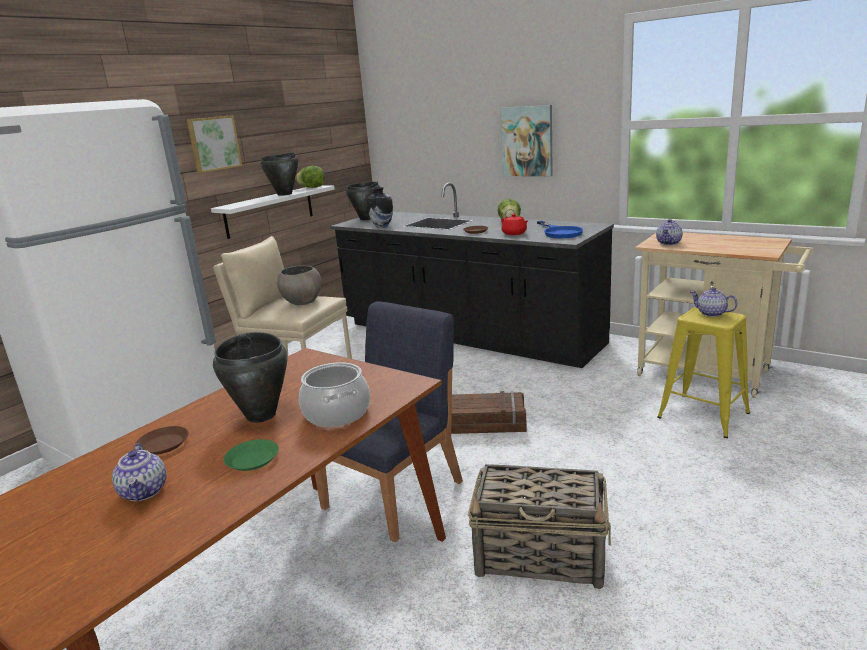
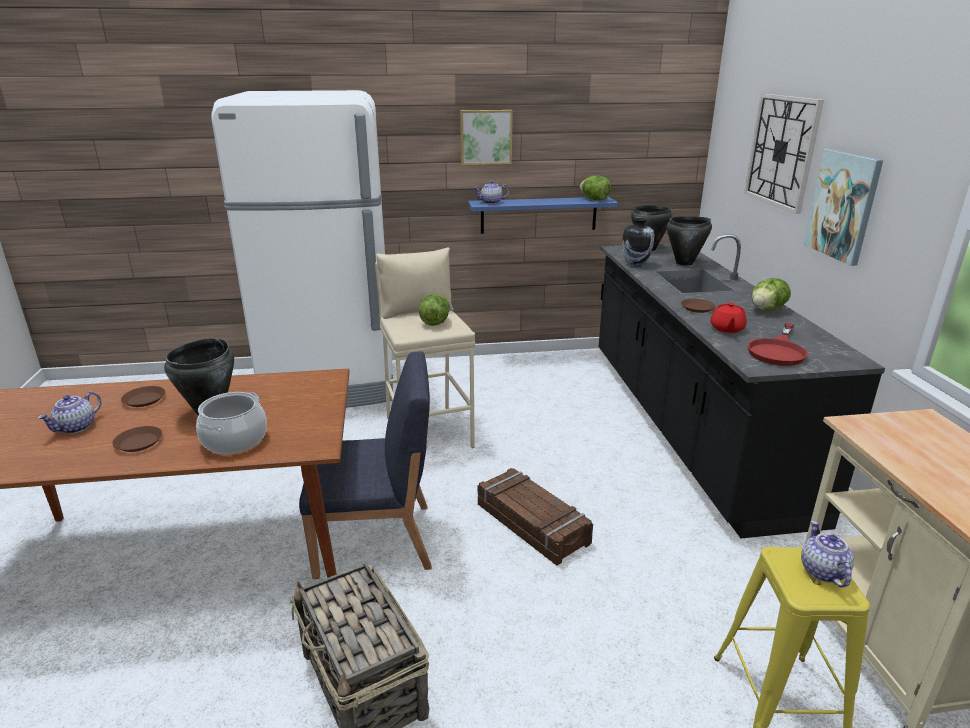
camera: 45 degrees right, 5 degrees up
white shelf [211,185,335,239] -> blue shelf [468,197,618,234]
green plate [223,439,279,471] -> brown plate [112,426,162,452]
black cooking pot [261,152,298,196] -> black cooking pot moved to [667,216,712,266]
grey bowl [277,265,322,305] -> lettuce [419,294,450,326]
blue frying pan [537,221,583,238] -> red frying pan [748,323,808,366]
teapot [656,219,683,245] -> teapot moved to [474,181,509,204]
none -> wall clock [744,94,824,214]

